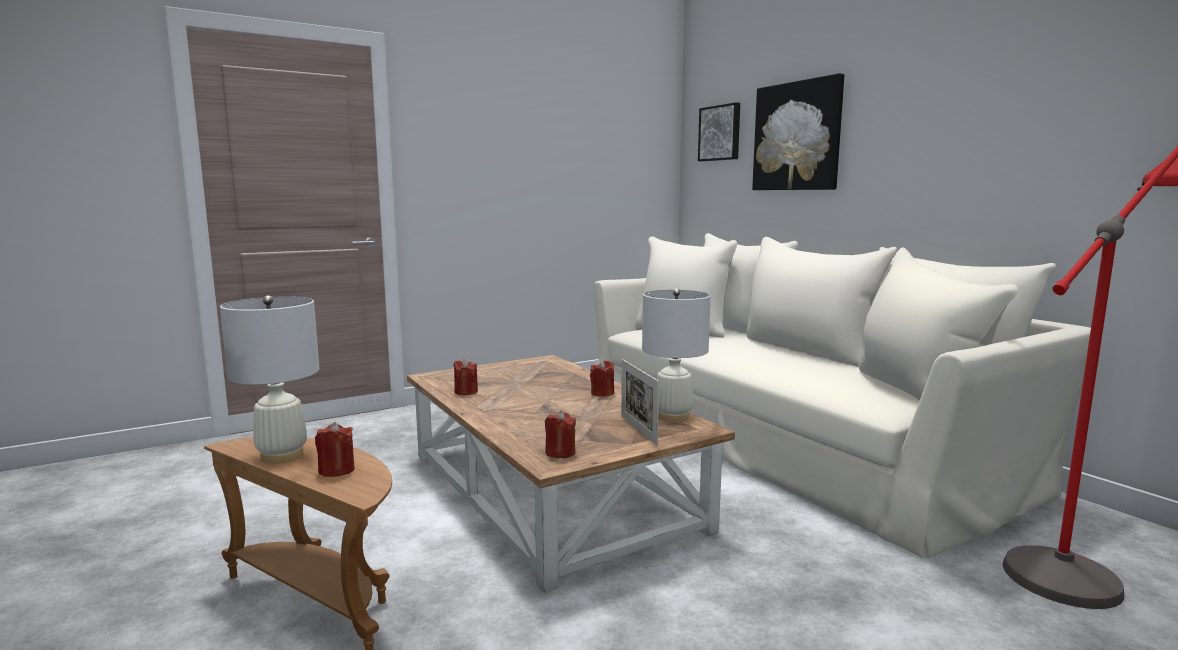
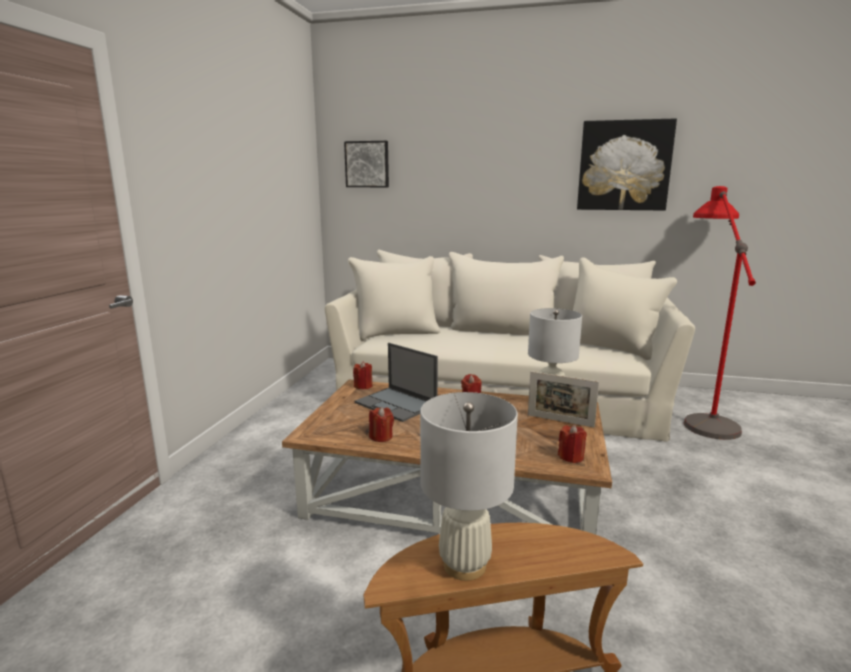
camera: 45 degrees left, 5 degrees up
red candle [315,422,355,477] -> red candle moved to [353,361,372,389]
picture [752,73,844,190] -> picture moved to [577,119,677,211]
none -> laptop [355,343,438,422]

